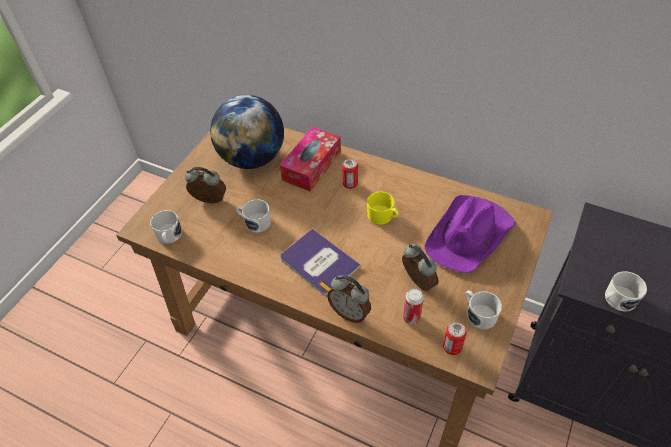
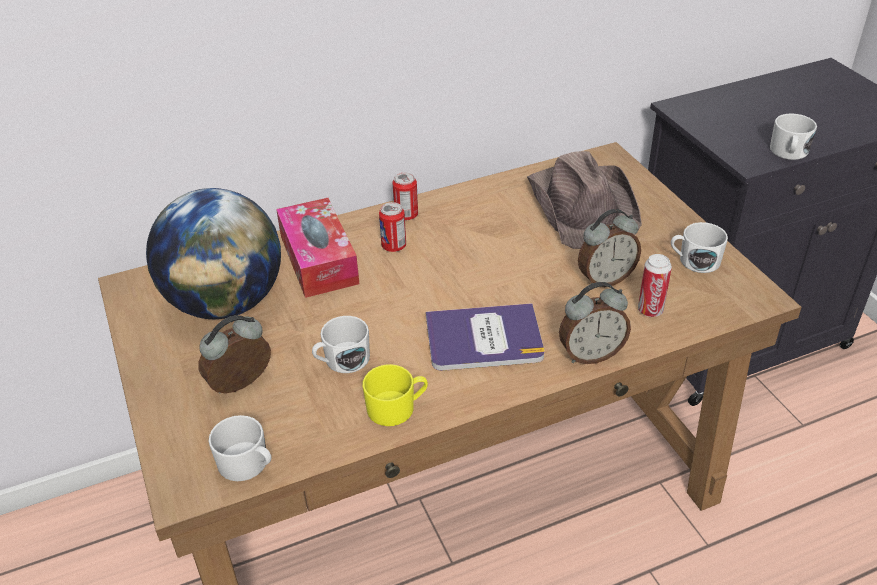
camera: 50 degrees left, 10 degrees down
yellow mug [367,192,398,224] -> yellow mug moved to [362,364,428,426]
alarm clock [402,244,439,291] -> alarm clock turned 150 degrees clockwise [578,209,641,287]
purple hat [424,195,516,273] -> brown hat [527,151,642,249]
can [443,322,467,355] -> can moved to [392,172,418,220]

